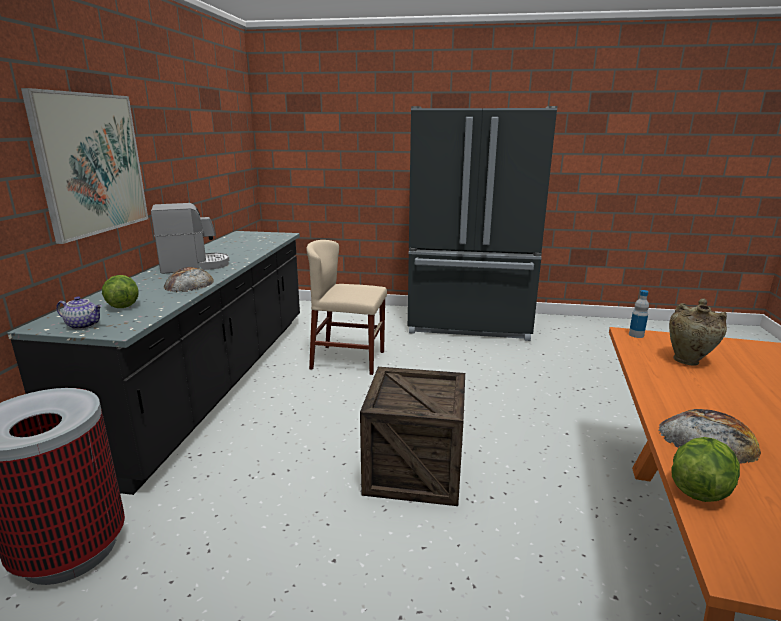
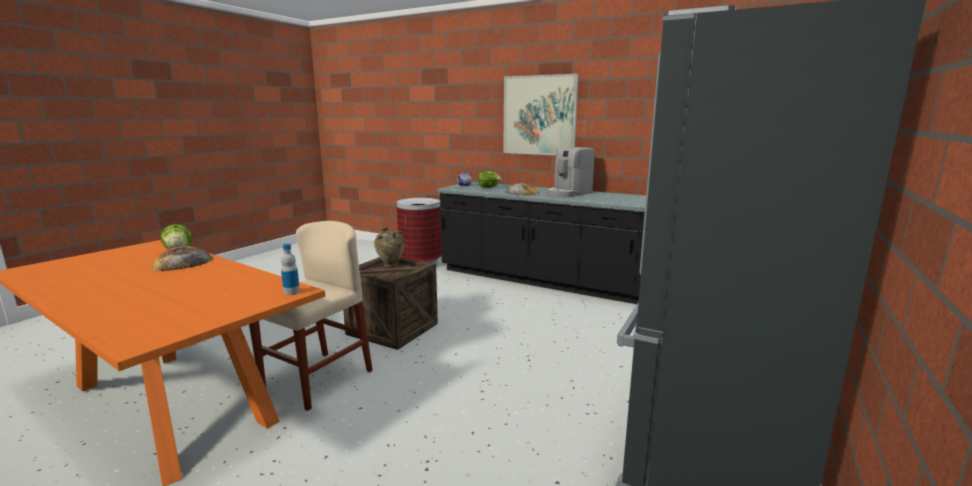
camera: 110 degrees right, 5 degrees down
coffee machine [151,203,229,274] -> coffee machine turned 45 degrees clockwise [546,147,595,197]
beige chair [306,240,387,375] -> beige chair moved to [249,221,373,411]
beige vase [669,298,727,366] -> beige vase moved to [374,227,405,267]

